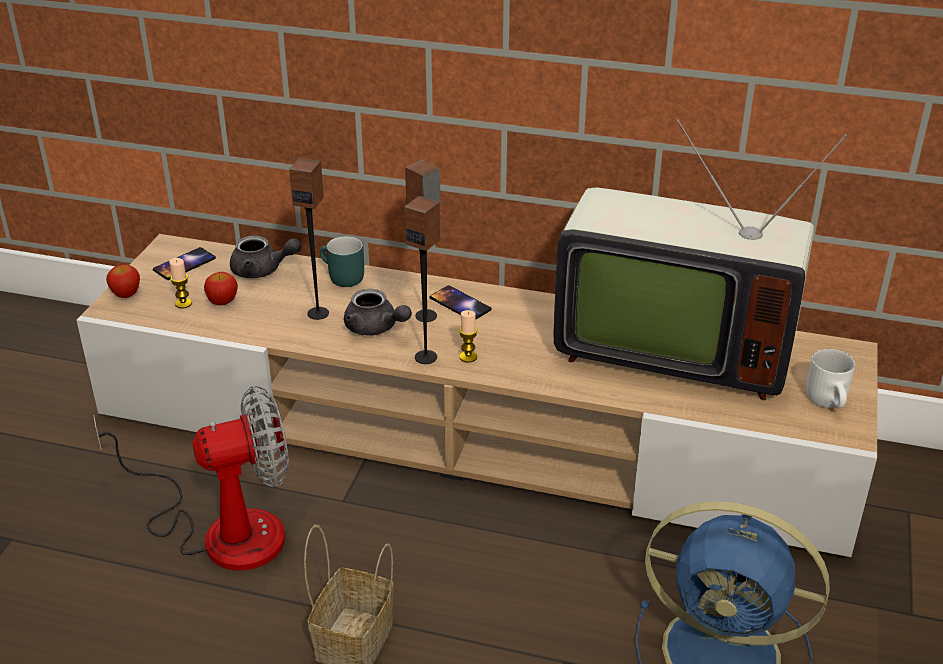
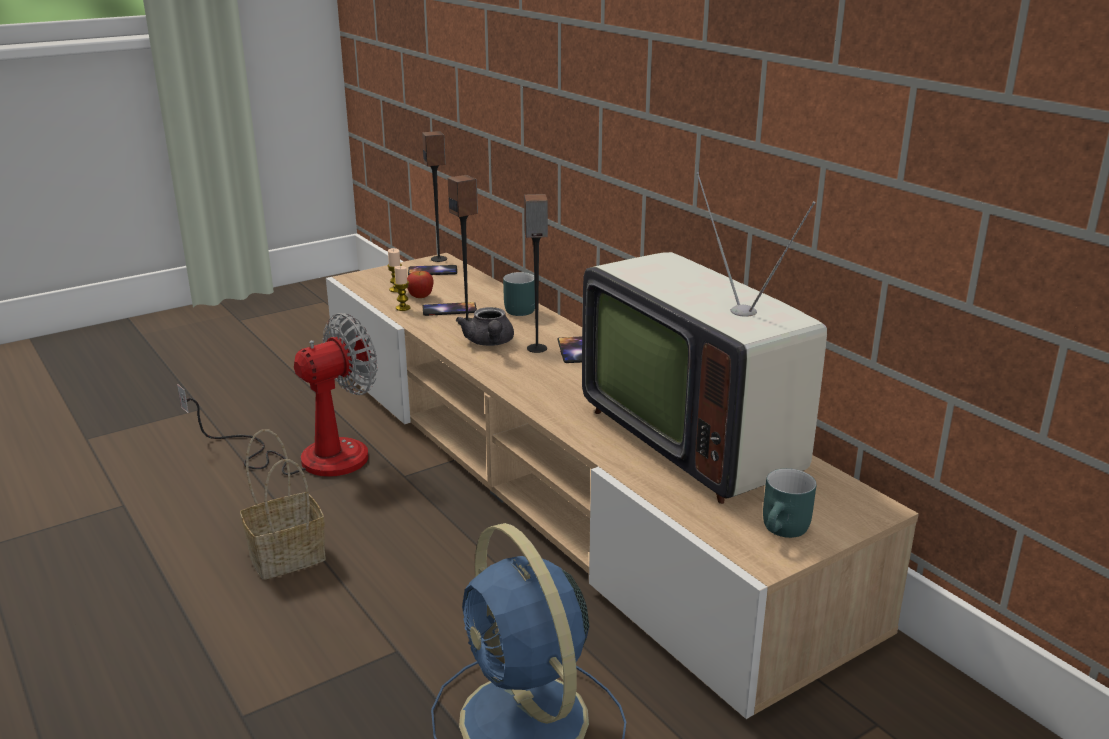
camera: 40 degrees right, 10 degrees down
fan [93,386,289,571] -> fan turned 60 degrees counterclockwise [177,313,378,477]
apple [106,264,140,298] -> none
grey teapot [230,236,301,278] -> none
speaker [404,196,440,364] -> speaker moved to [422,131,447,262]
candle [459,310,477,363] -> candle moved to [394,266,410,311]
white mug [807,349,855,408] -> turquoise mug [763,468,817,538]
none -> phone [422,302,477,316]

